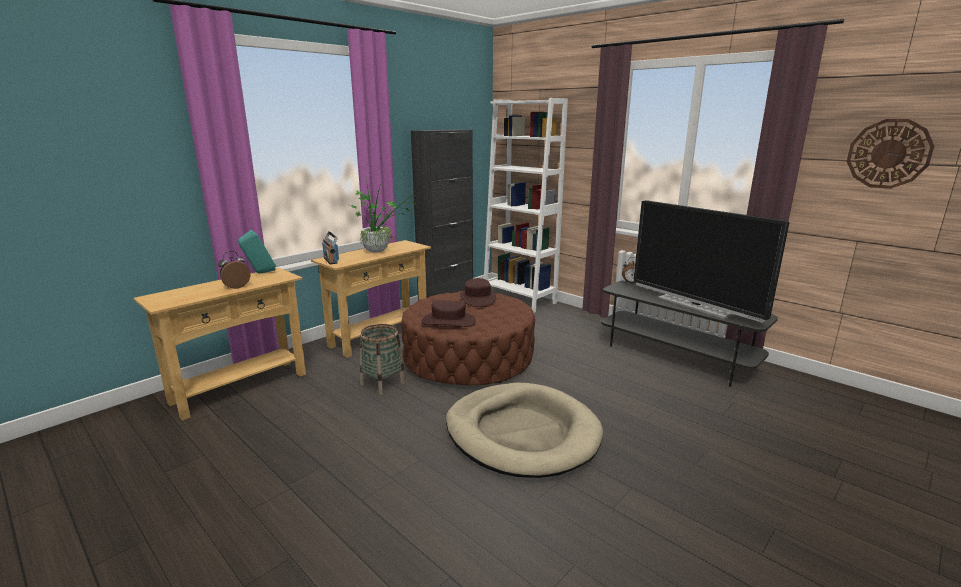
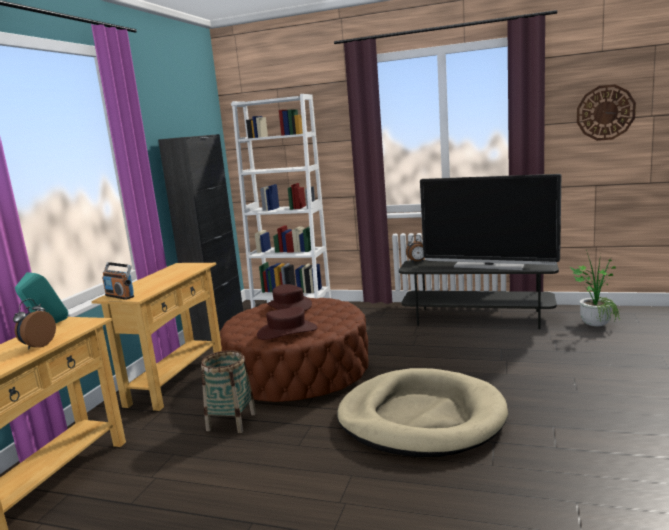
camera: 25 degrees left, 5 degrees down
potted plant [347,179,417,253] -> potted plant moved to [570,250,620,326]

